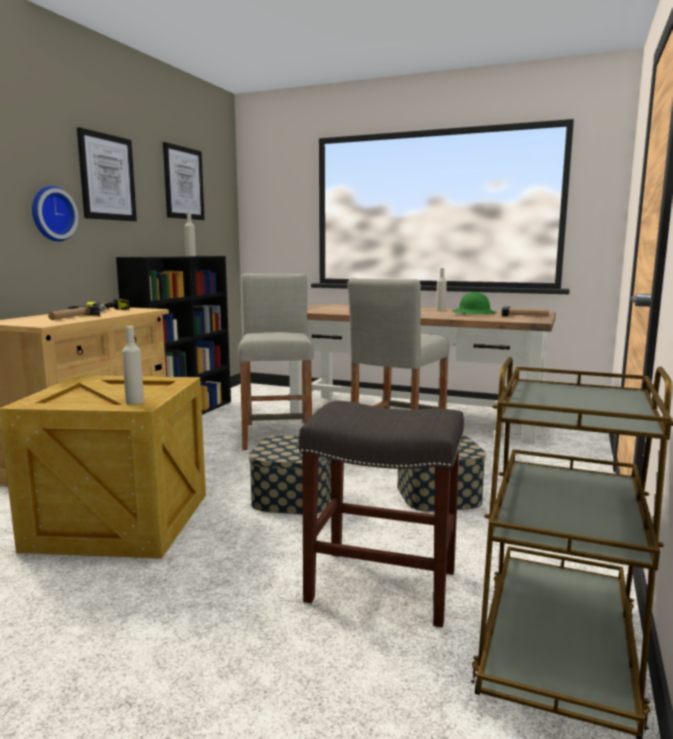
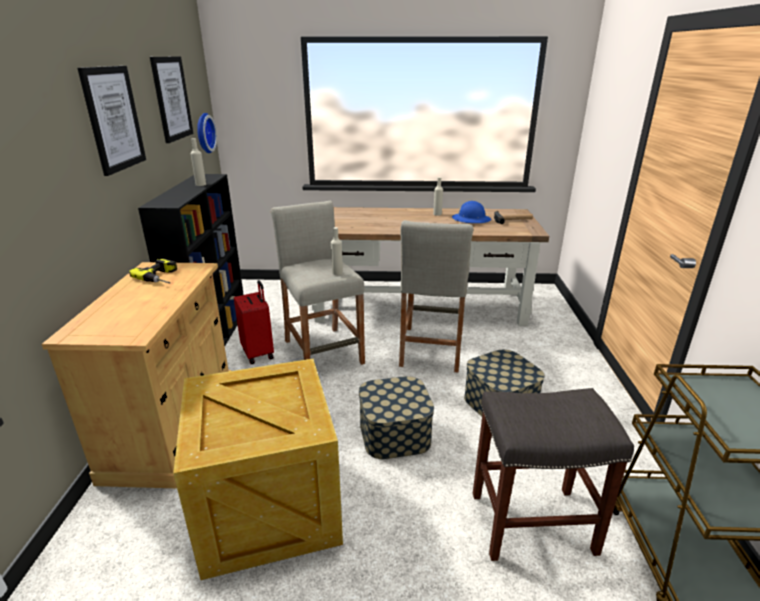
camera: 20 degrees left, 15 degrees up
wall clock [32,186,78,242] -> wall clock moved to [197,113,217,153]
hammer [48,306,100,320] -> none
beige bottle [122,326,144,404] -> beige bottle moved to [331,227,343,275]
green hard hat [452,292,497,315] -> blue hard hat [452,201,491,223]
none -> red suitcase [234,280,274,364]

